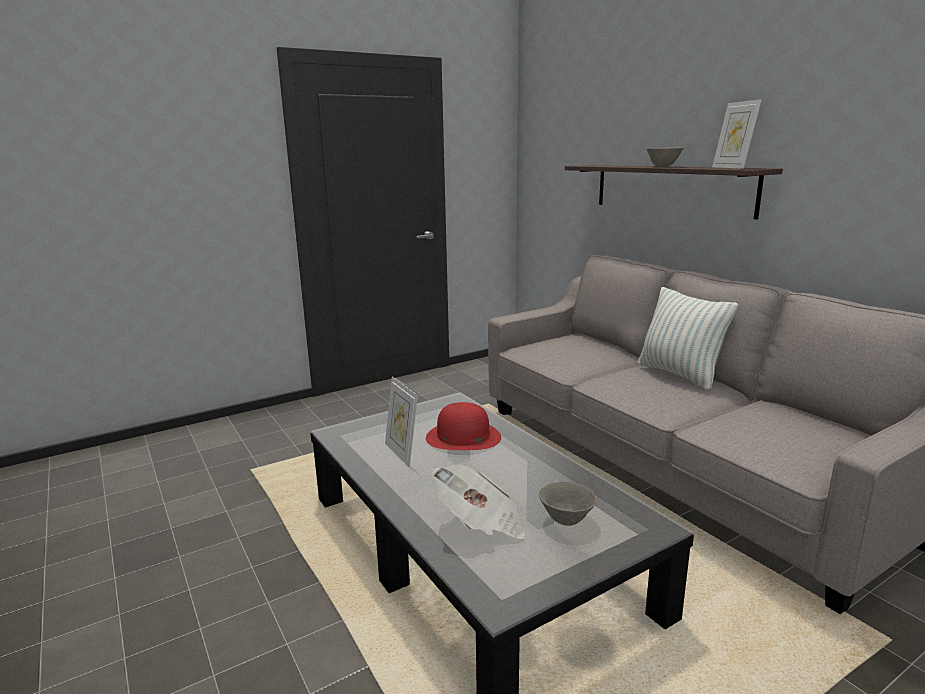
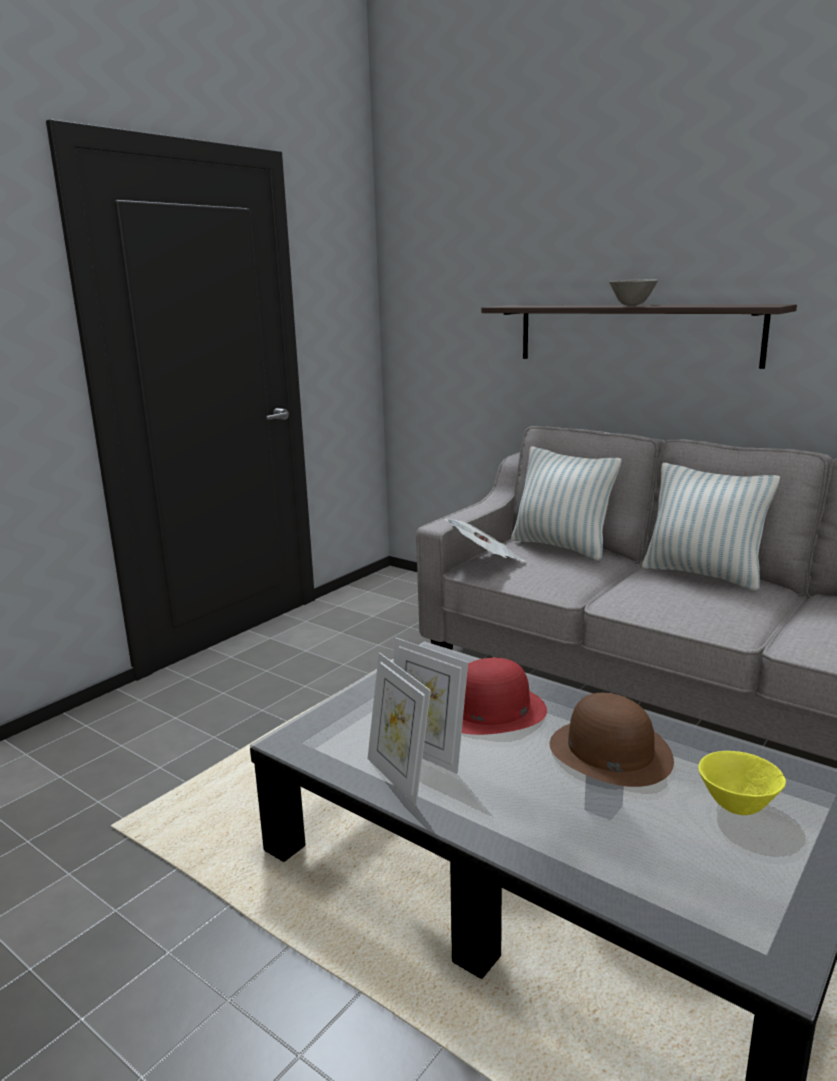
camera: 20 degrees left, 0 degrees up
newspaper [432,465,525,539] -> newspaper moved to [444,519,525,561]
grey bowl [539,482,597,526] -> yellow bowl [698,751,786,815]
picture frame [712,99,762,169] -> picture frame moved to [368,653,431,806]
none -> pillow [511,446,622,561]
none -> brown hat [550,693,674,787]

